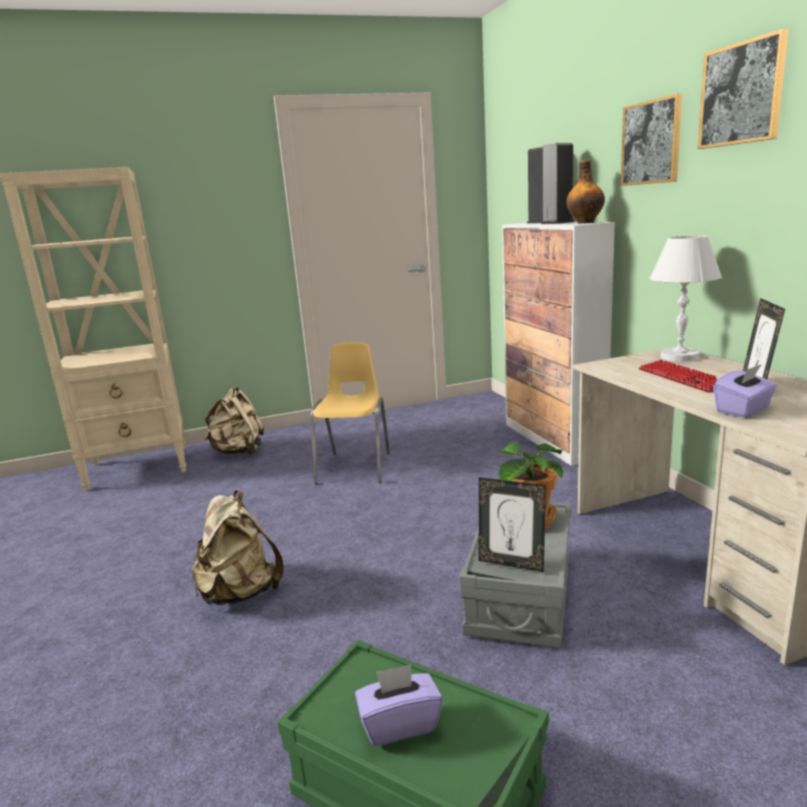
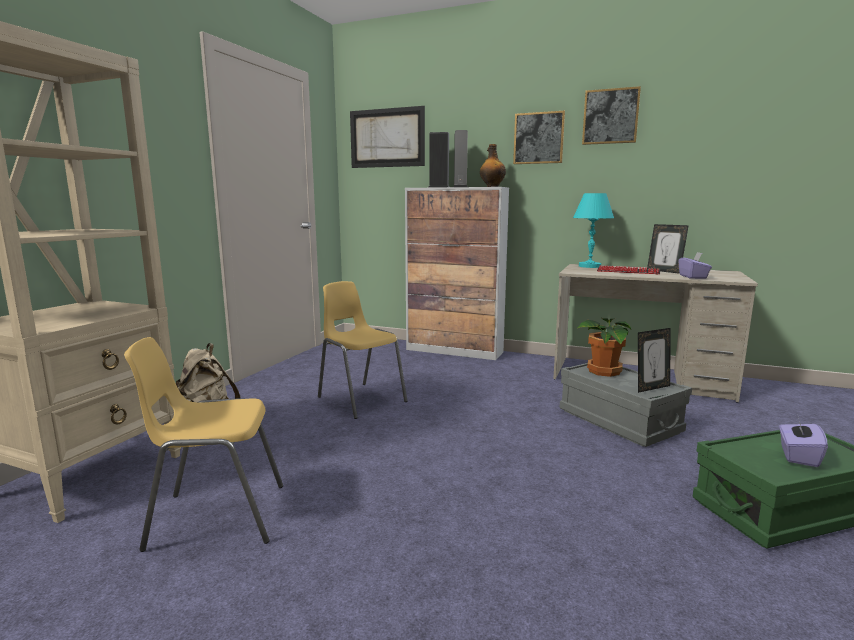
camera: 50 degrees left, 5 degrees down
beige backpack [192,490,284,606] -> none
white table lamp [650,235,722,362] -> turquoise table lamp [573,193,614,268]
none -> yellow chair [124,337,283,552]
none -> picture [350,106,425,168]

